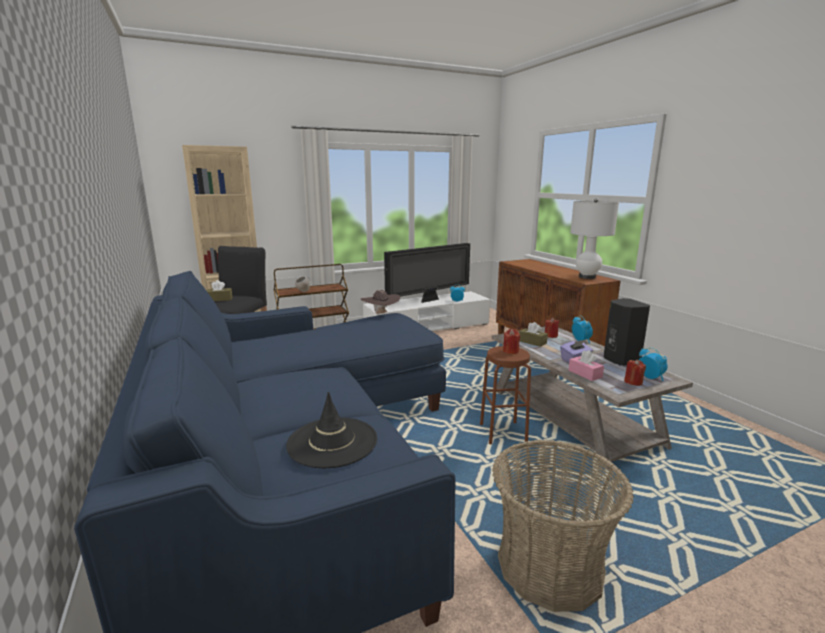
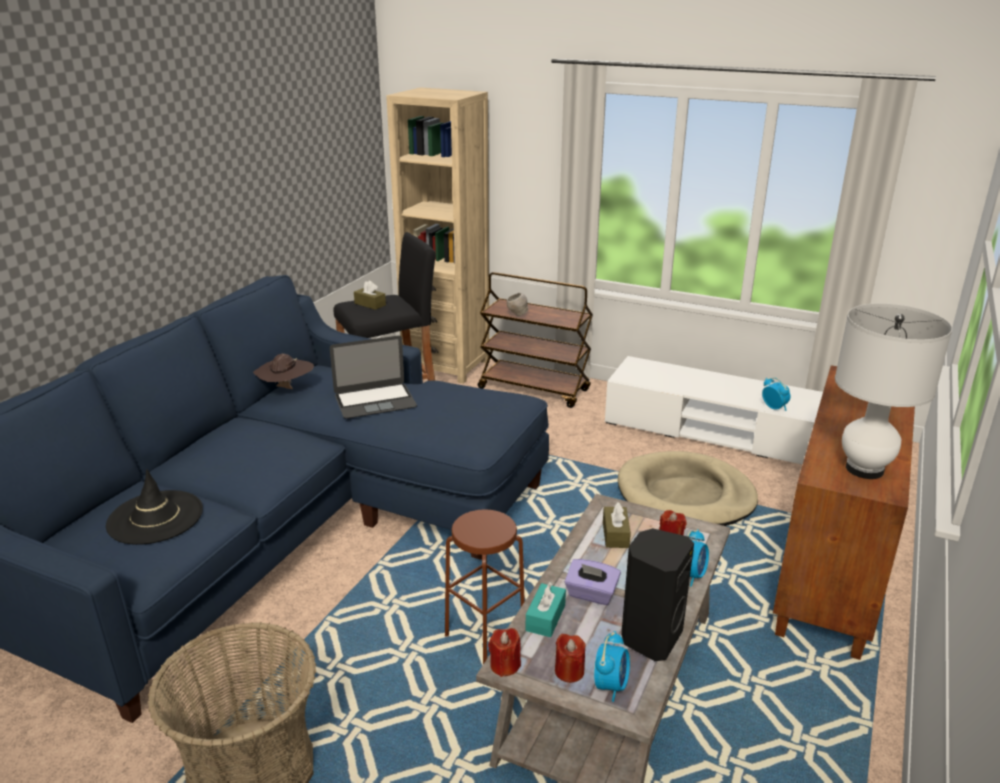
camera: 50 degrees right, 10 degrees up
brown hat [360,290,400,314] -> brown hat moved to [253,354,314,389]
television [384,243,470,303] -> none
red candle [503,329,520,354] -> red candle moved to [488,628,521,677]
pink tissue box [569,350,604,381] -> turquoise tissue box [525,582,566,637]
none -> laptop [330,336,417,419]
none -> beige dog bed [618,451,758,526]

